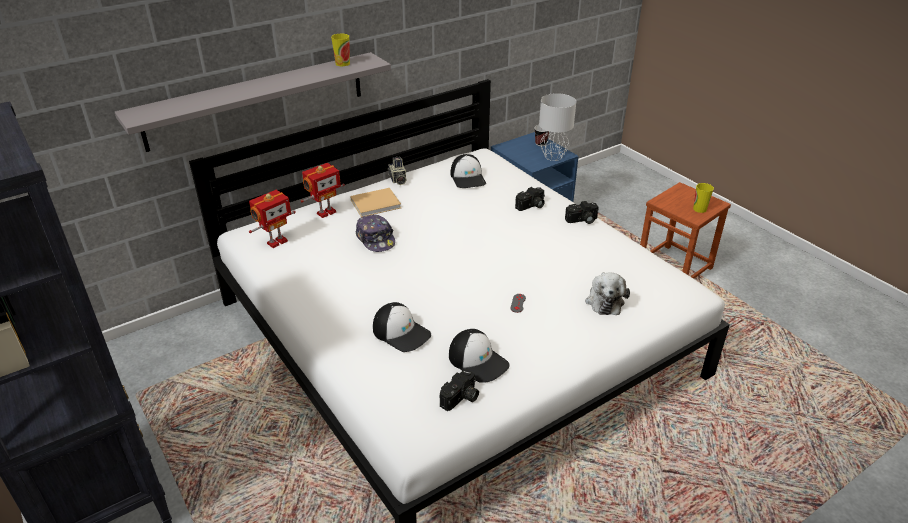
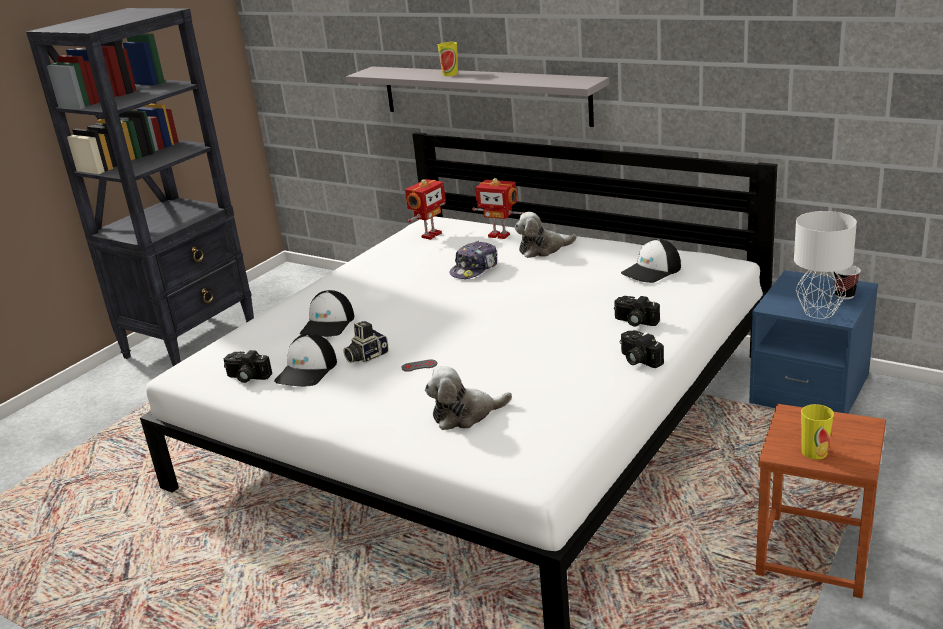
camera: 70 degrees right, 10 degrees down
toy robot [249,190,296,248] -> toy robot turned 75 degrees counterclockwise [405,179,446,240]
cup [331,34,350,66] -> cup moved to [438,42,458,76]
beige book [350,188,401,217] -> plush toy [515,212,577,258]
camera [387,156,406,185] -> camera moved to [343,321,389,363]

